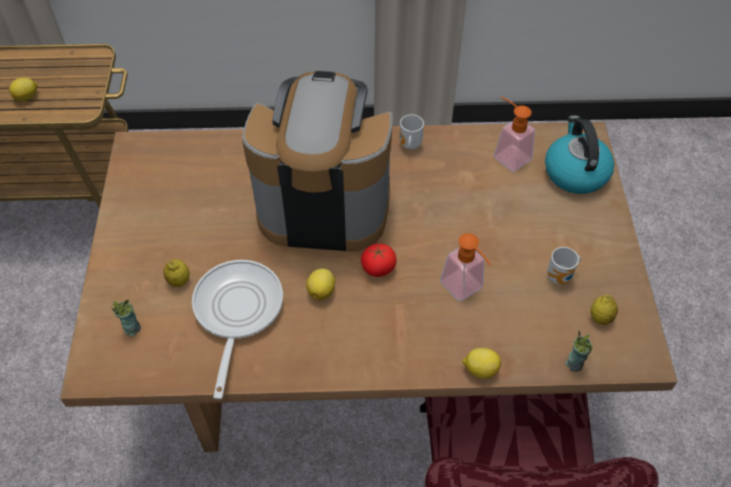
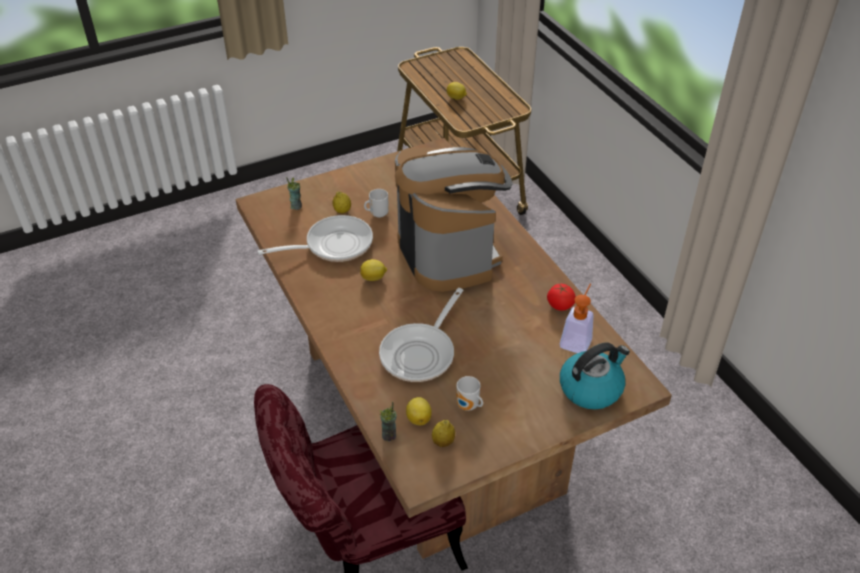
camera: 65 degrees right, 10 degrees down
tomato [361,244,397,277] -> tomato moved to [547,283,576,311]
mug [400,114,424,149] -> mug moved to [364,189,389,218]
soap dispenser [440,233,492,301] -> frying pan [379,288,463,382]
lemon [462,348,501,379] -> lemon moved to [406,397,432,425]

